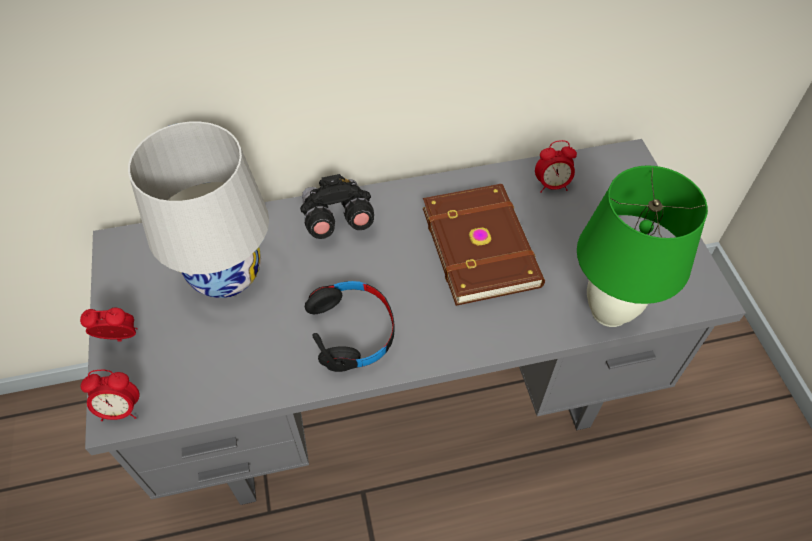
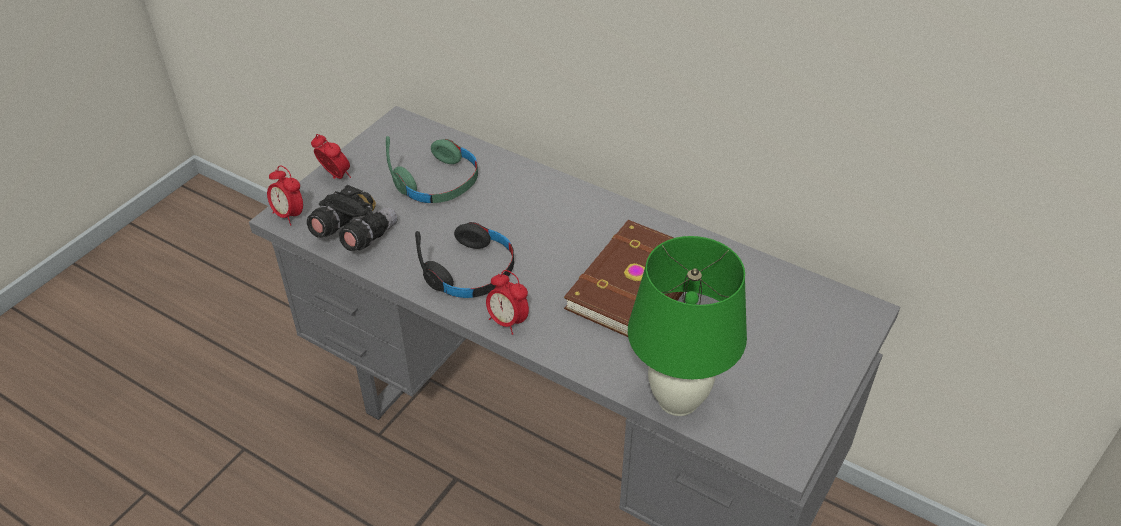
camera: 45 degrees right, 10 degrees down
white table lamp [128,122,269,298] -> green headphones [386,136,478,203]
black binoculars [300,174,374,239] -> black binoculars moved to [307,185,398,251]
alarm clock [535,140,577,193] -> alarm clock moved to [486,270,529,335]

